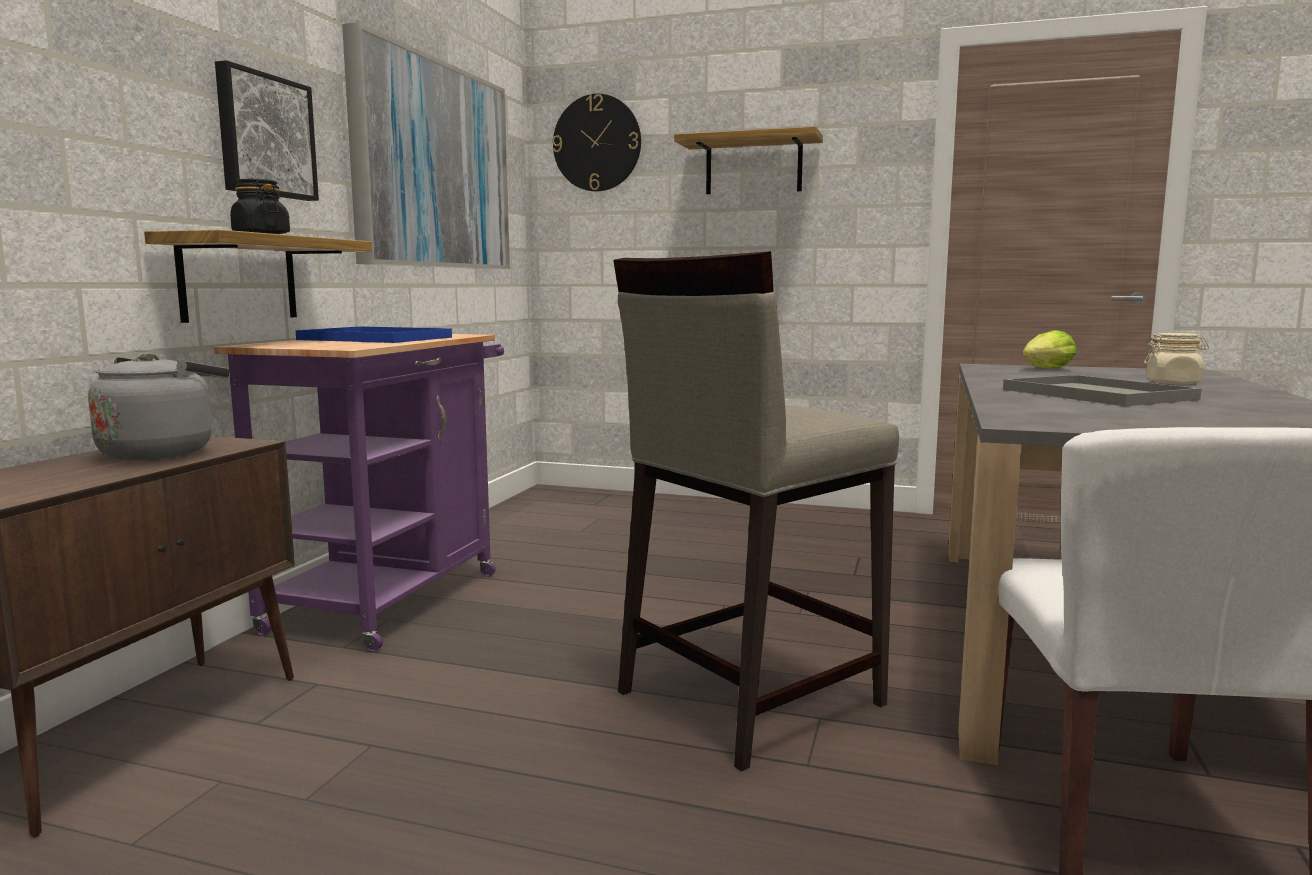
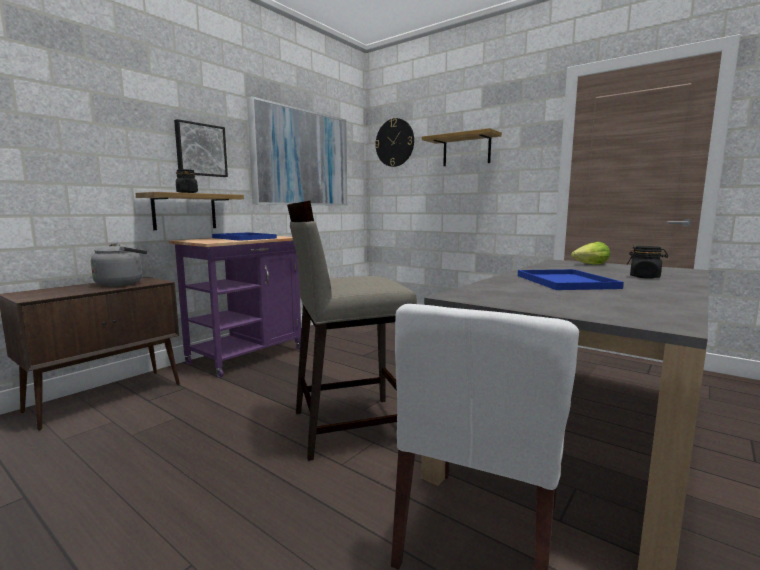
camera: 20 degrees right, 0 degrees up
grey tray [1003,375,1202,406] -> blue tray [518,269,624,290]
beige jar [1144,333,1210,384] -> black jar [627,246,668,278]

